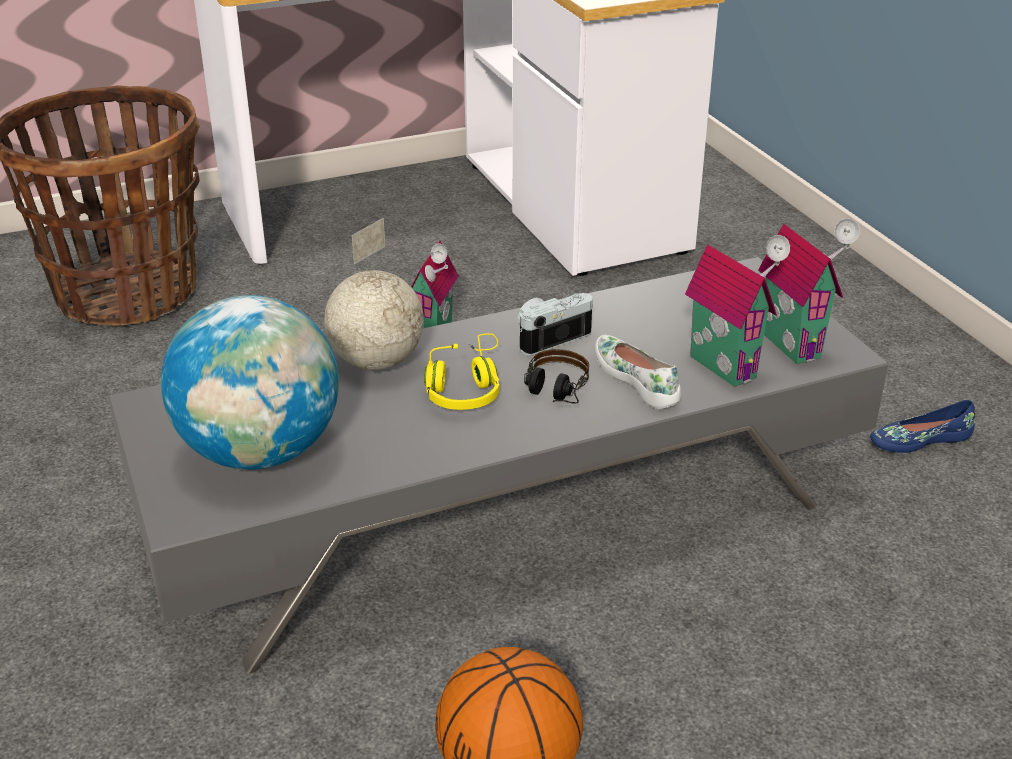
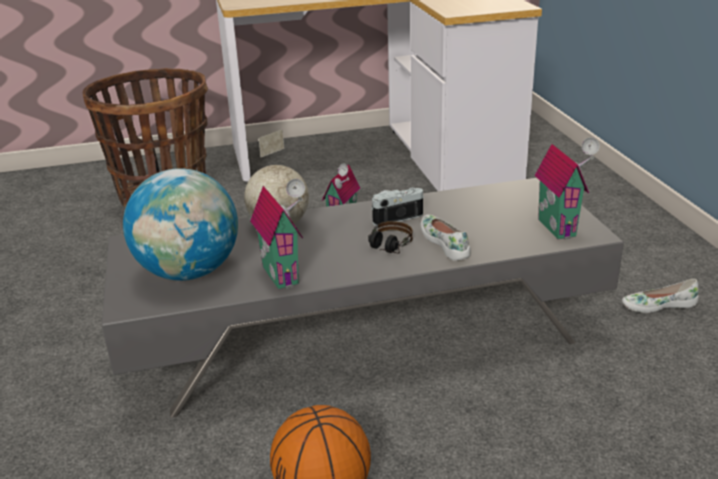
camera: 10 degrees right, 5 degrees down
yellow headphones [424,333,500,410] -> none
toy house [685,235,790,387] -> toy house moved to [250,179,305,289]
blue shoe [870,400,975,453] -> white shoe [622,279,699,313]

